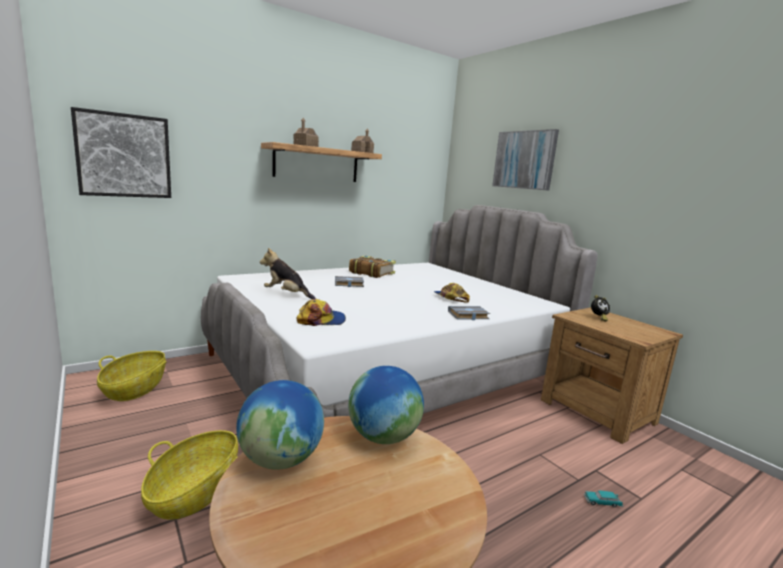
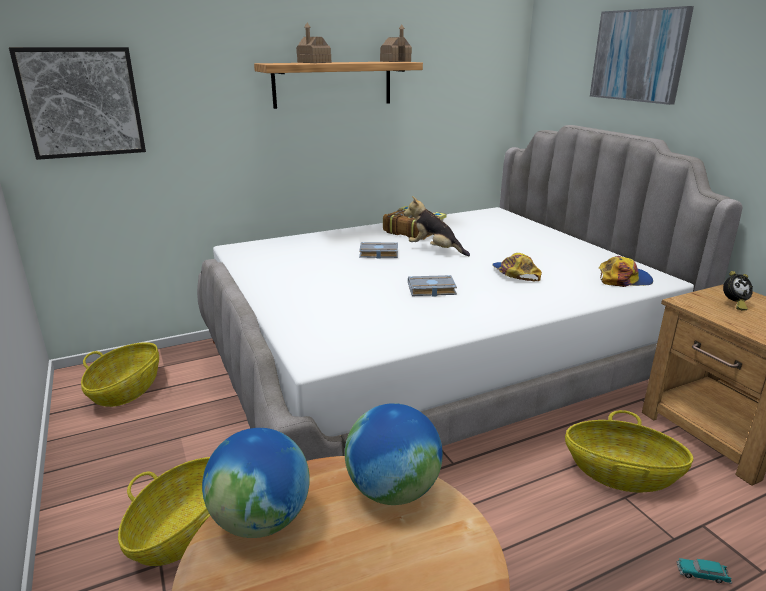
camera: 10 degrees right, 10 degrees up
plush toy [260,248,316,299] -> plush toy moved to [404,196,470,256]
cap [296,299,346,326] -> cap moved to [599,256,653,287]
grey book [448,306,490,320] -> grey book moved to [408,275,457,297]
none -> basket [565,410,693,493]

